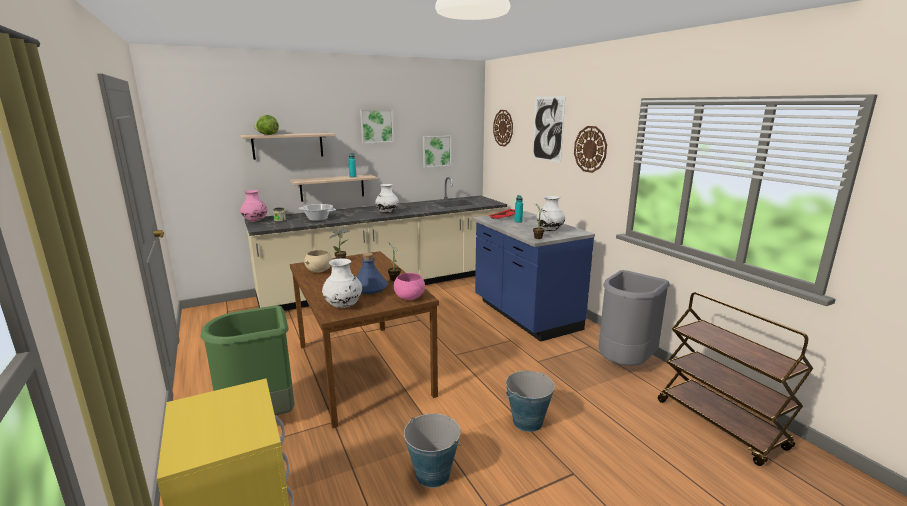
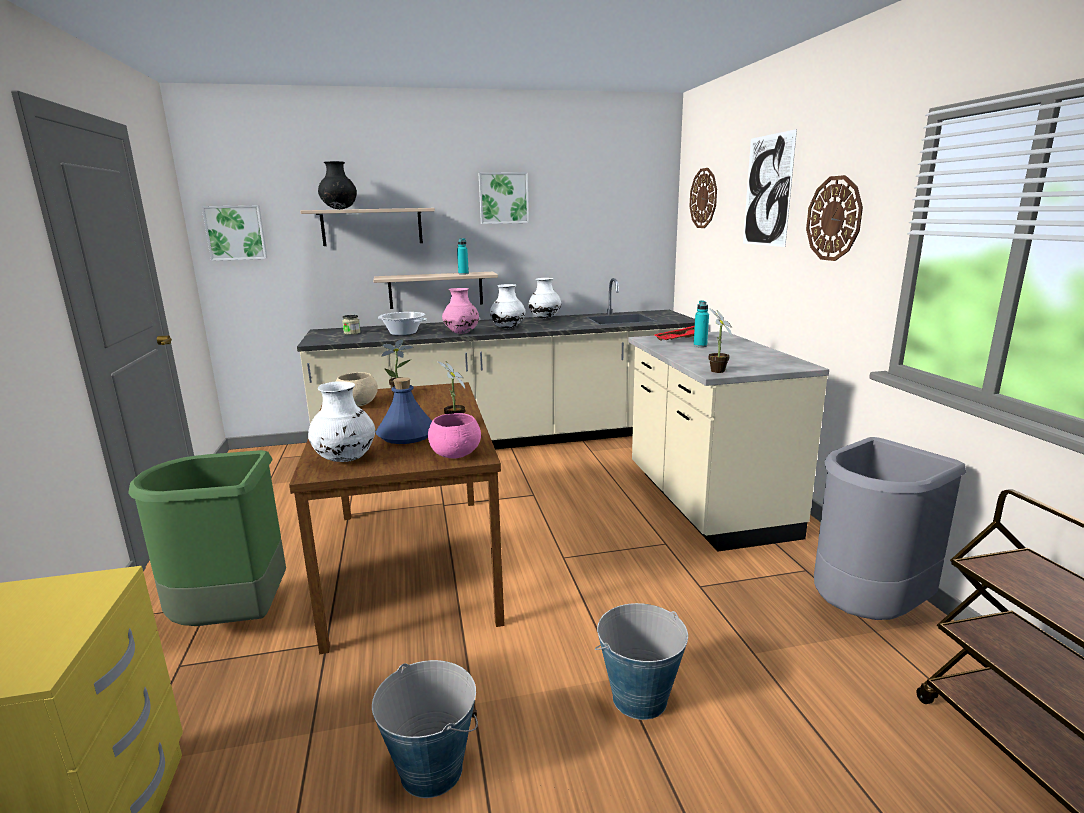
camera: 15 degrees right, 0 degrees up
pink vase [240,190,267,222] -> pink vase moved to [442,288,479,334]
lettuce [255,115,279,135] -> black vase [318,161,357,209]
picture [423,136,451,167] -> picture moved to [201,205,267,261]
blue counter [472,211,595,342] -> beige counter [629,331,829,552]
white vase [536,196,565,231] -> white vase moved to [529,278,561,318]

